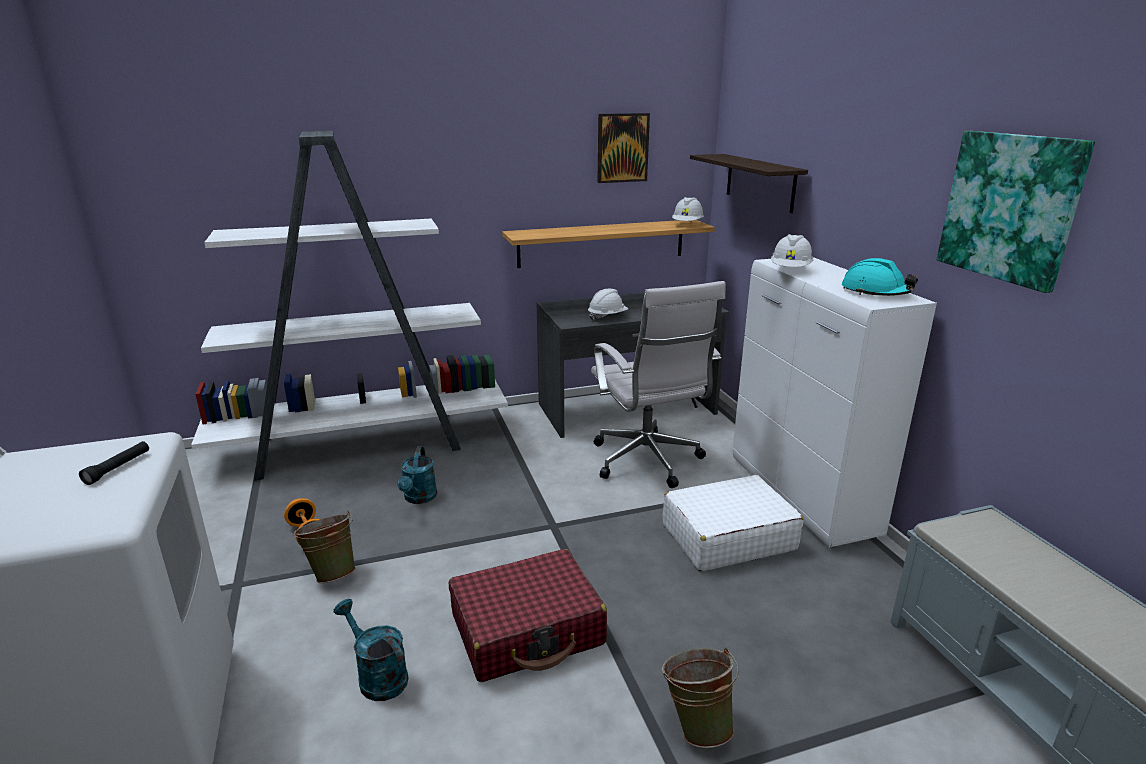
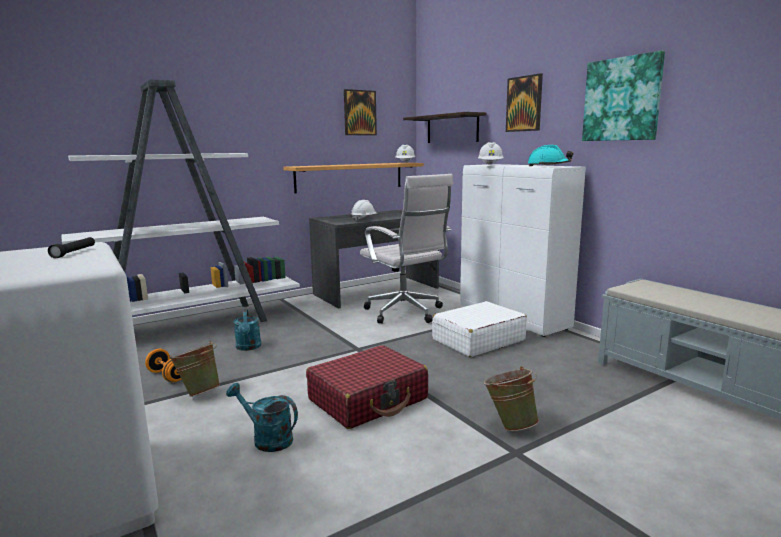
camera: 15 degrees left, 10 degrees down
none -> picture [506,73,543,132]

